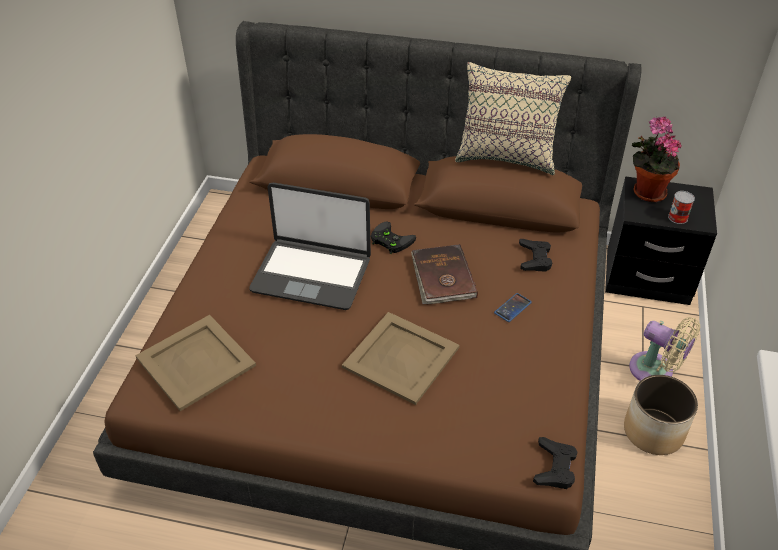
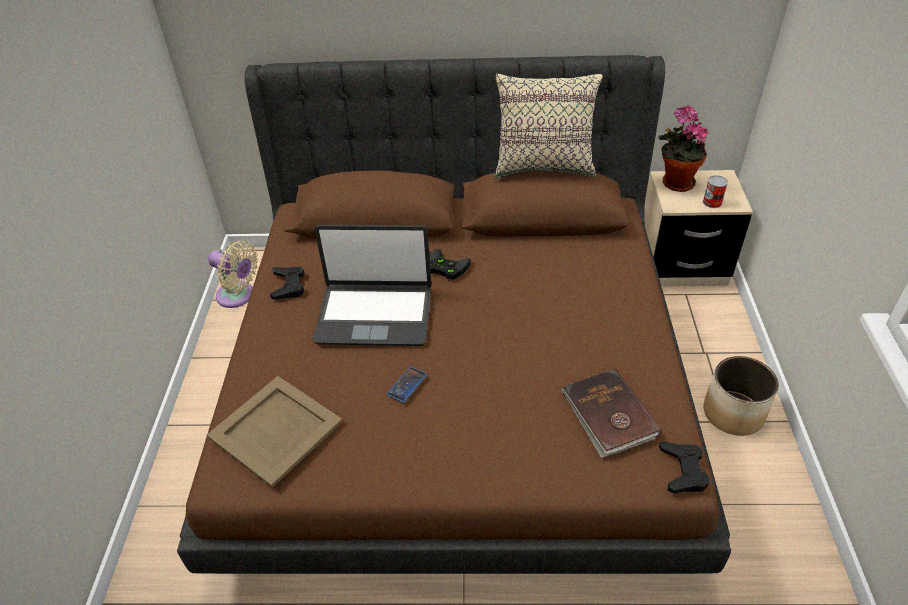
camera: 10 degrees left, 0 degrees up
beige tray [342,312,460,405] -> none
brown book [411,244,478,305] -> brown book moved to [562,369,661,458]
phone [494,293,532,322] -> phone moved to [386,366,427,403]
black game controller [519,239,552,271] -> black game controller moved to [270,266,305,300]
black nightstand [605,176,717,305] -> beige nightstand [644,170,753,287]
beige fan [629,317,700,381] -> beige fan moved to [208,241,258,308]

